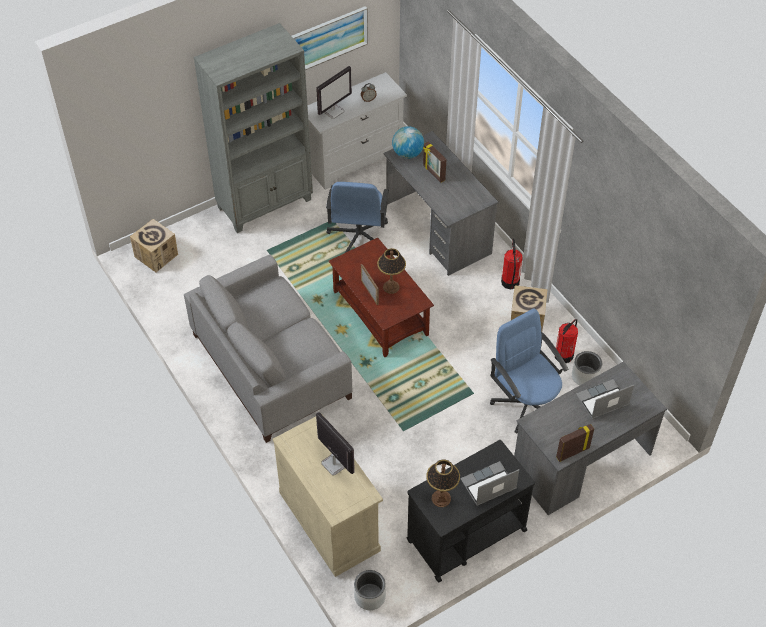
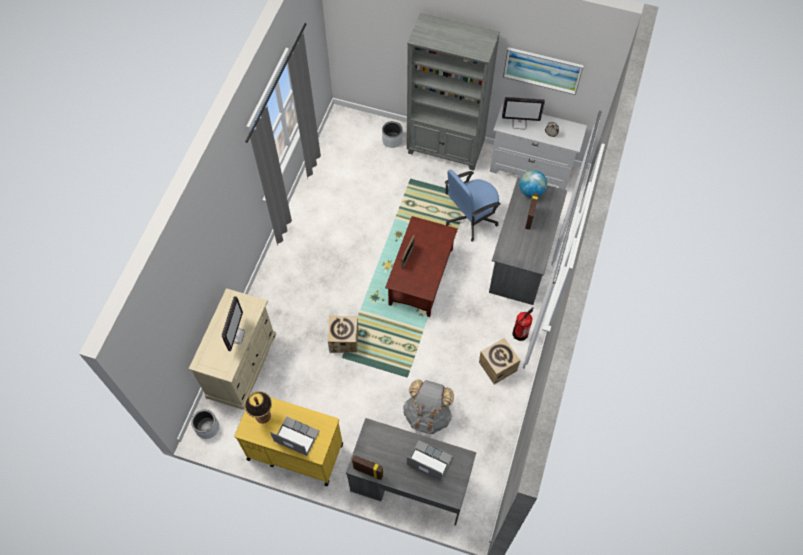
camera: 50 degrees right, 10 degrees up
cardboard box [130,219,178,272] -> cardboard box moved to [328,316,358,353]
grey sofa [184,255,352,443] -> none
table lamp [377,248,406,294] -> none
black cart [407,440,535,582] -> yellow cart [234,394,343,486]
blue office chair [490,309,569,433] -> grey backpack [403,380,454,434]
fire extinguisher [555,319,578,363] -> none
grey planter [572,351,602,385] -> grey planter moved to [382,121,403,148]

